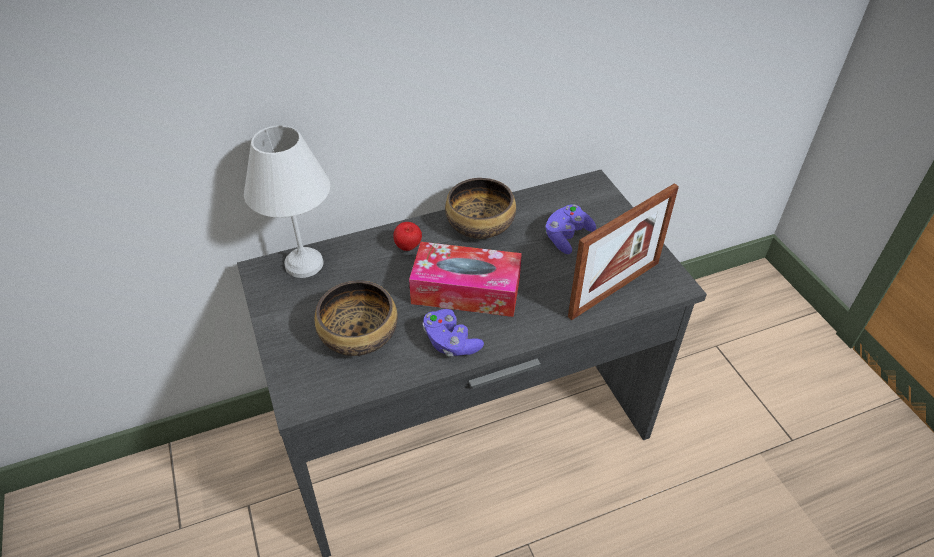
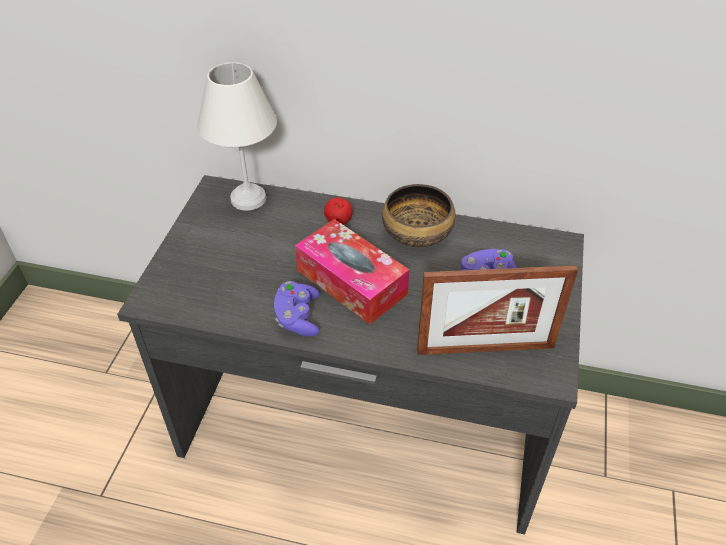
camera: 35 degrees right, 0 degrees up
bowl [314,280,398,356] -> none

